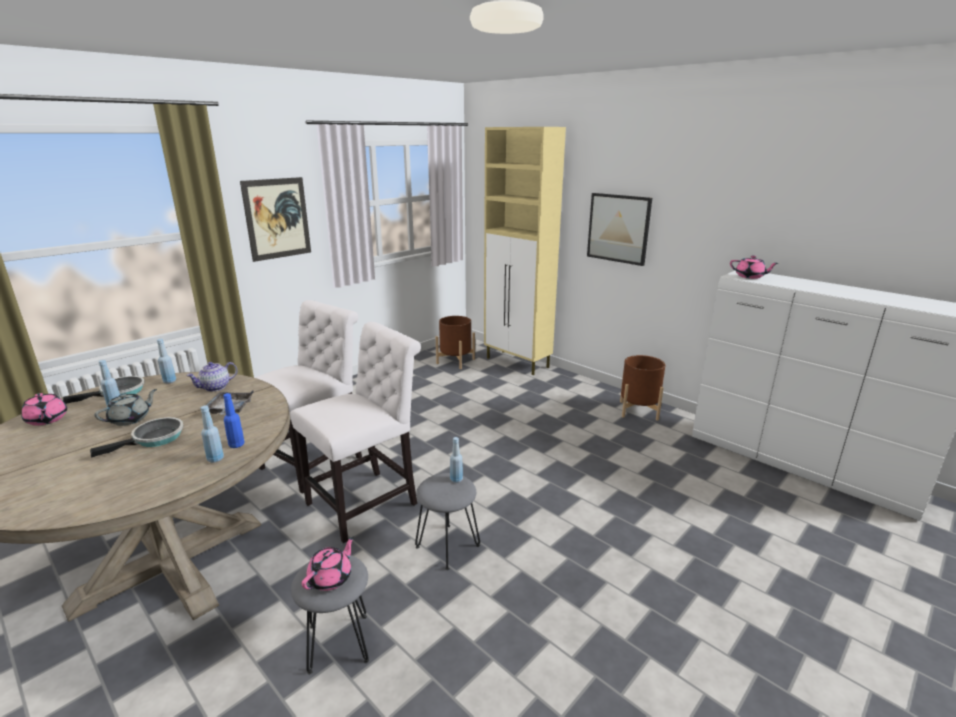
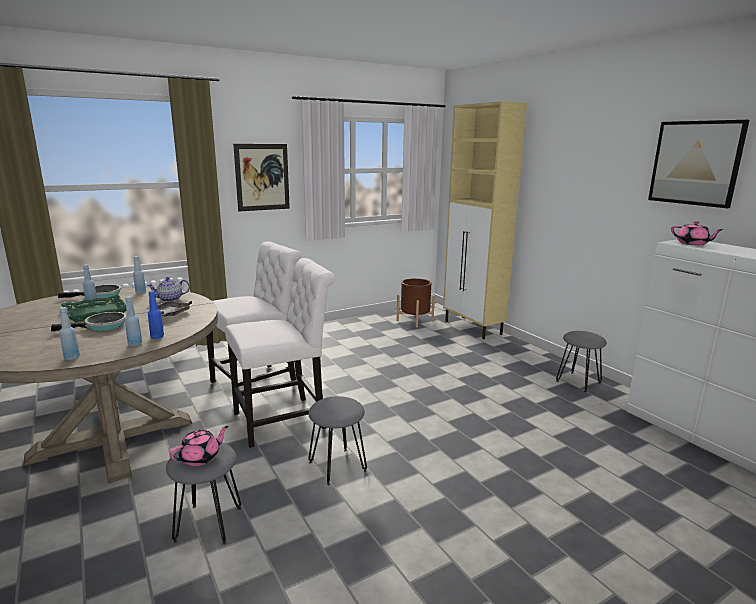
camera: 15 degrees right, 5 degrees down
pink teapot [21,393,67,426] -> none
grey teapot [94,389,157,426] -> green tray [61,295,126,322]
blue bottle [450,437,463,483] -> blue bottle moved to [59,307,80,360]
picture [587,193,652,266] -> picture moved to [648,120,749,208]
brown planter [620,355,665,421] -> grey stool [556,331,607,392]

